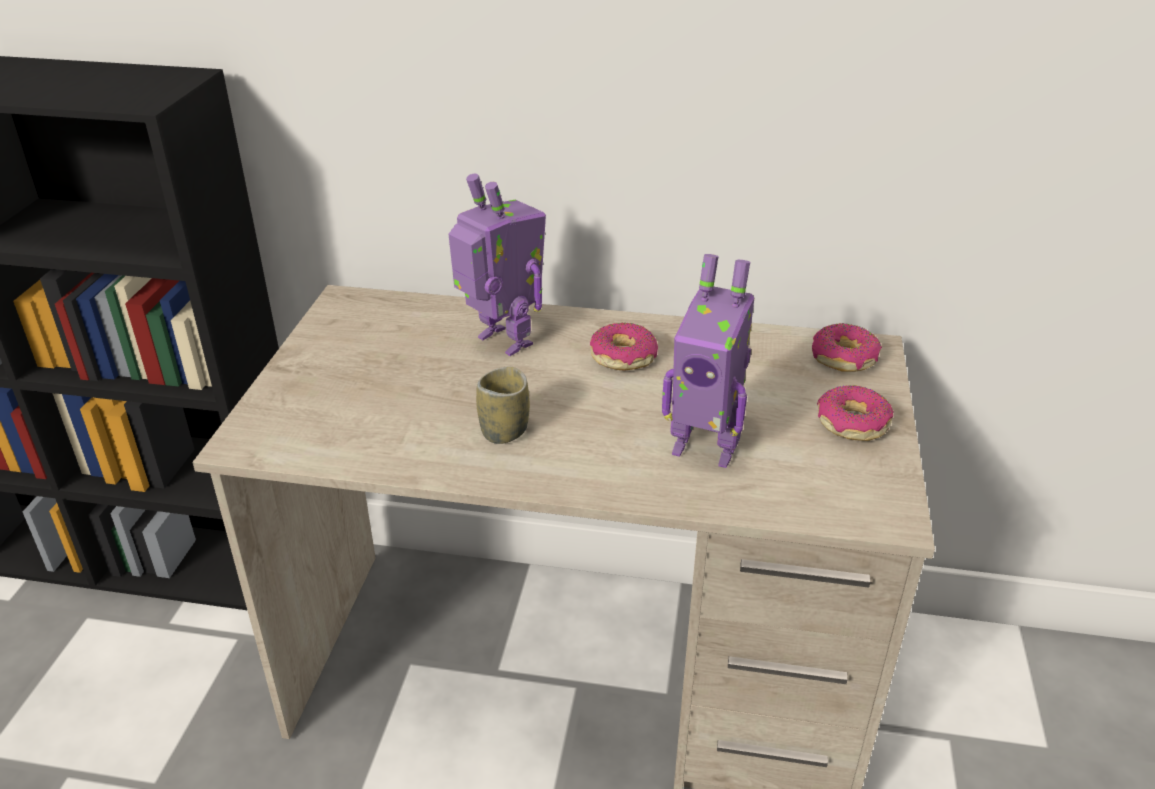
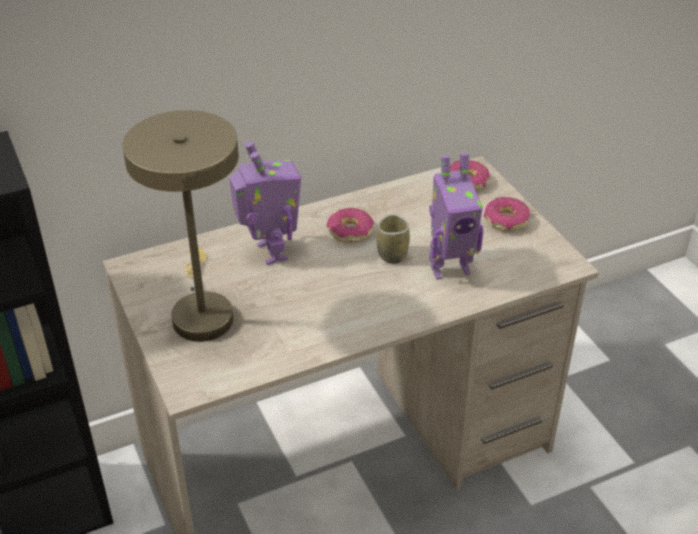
camera: 35 degrees left, 5 degrees up
toy robot [448,173,546,356] -> toy robot turned 60 degrees clockwise [229,141,301,265]
cup [476,367,530,444] -> cup moved to [376,214,410,264]
none -> beige table lamp [122,110,239,342]

